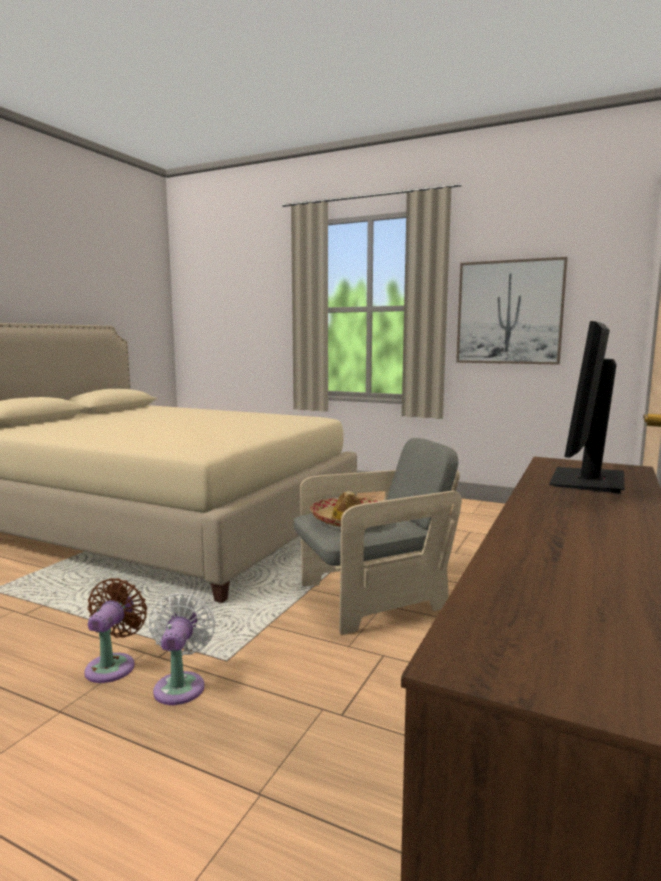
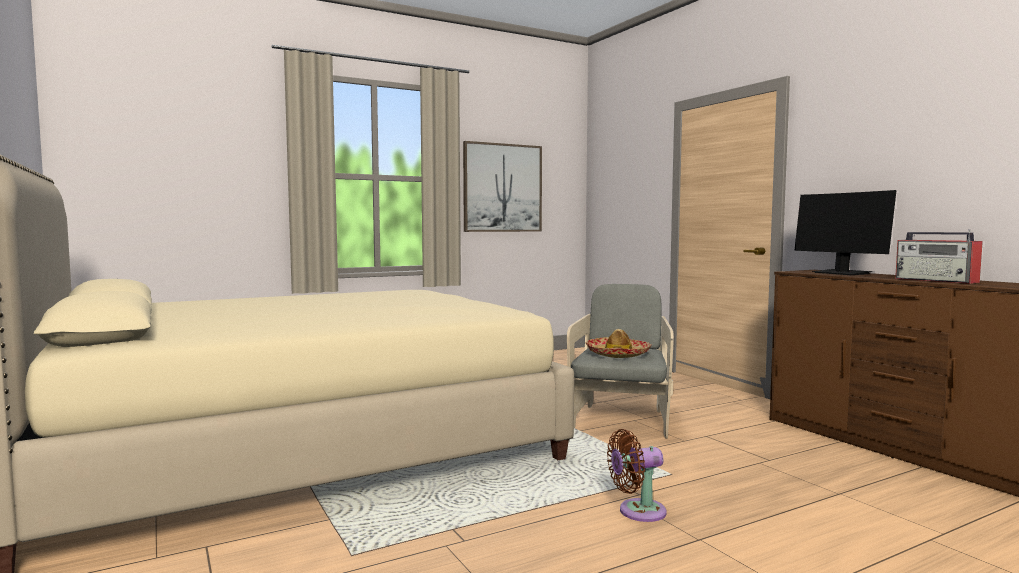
camera: 55 degrees left, 5 degrees down
brown fan [84,578,147,683] -> brown fan turned 60 degrees counterclockwise [607,429,667,522]
white fan [149,593,215,705] -> none
none -> radio [895,229,983,284]

